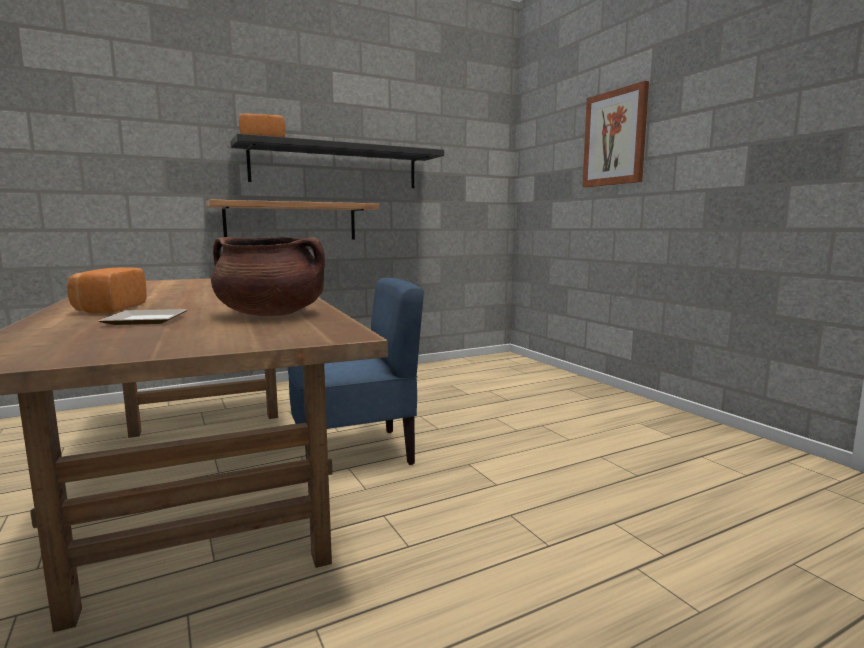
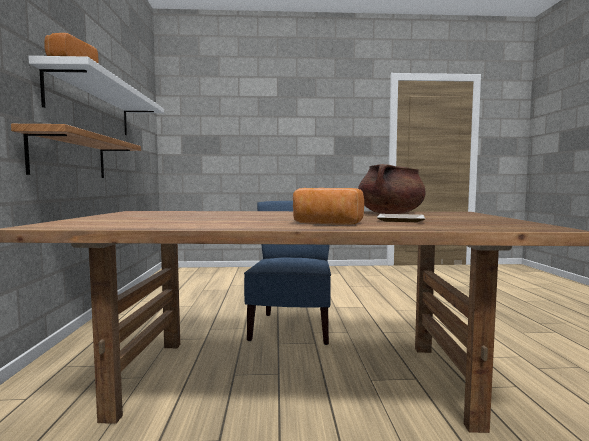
camera: 65 degrees left, 5 degrees down
black shelf [230,133,444,188] -> white shelf [28,56,164,135]
picture [583,81,649,187] -> none

